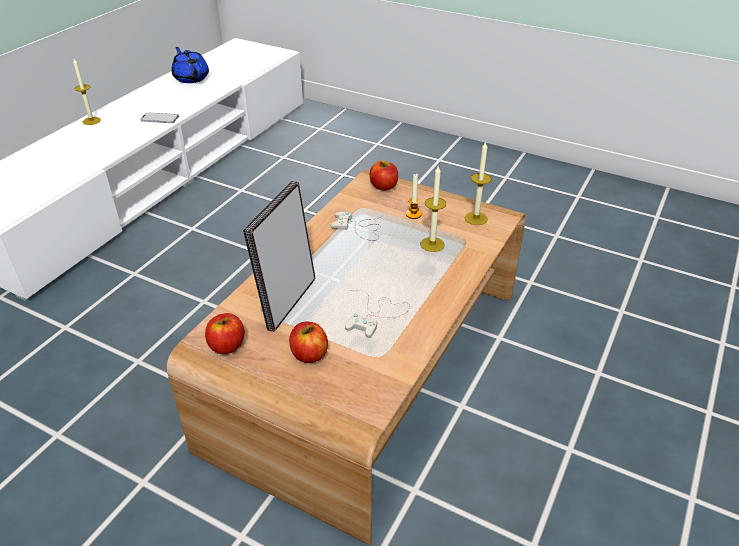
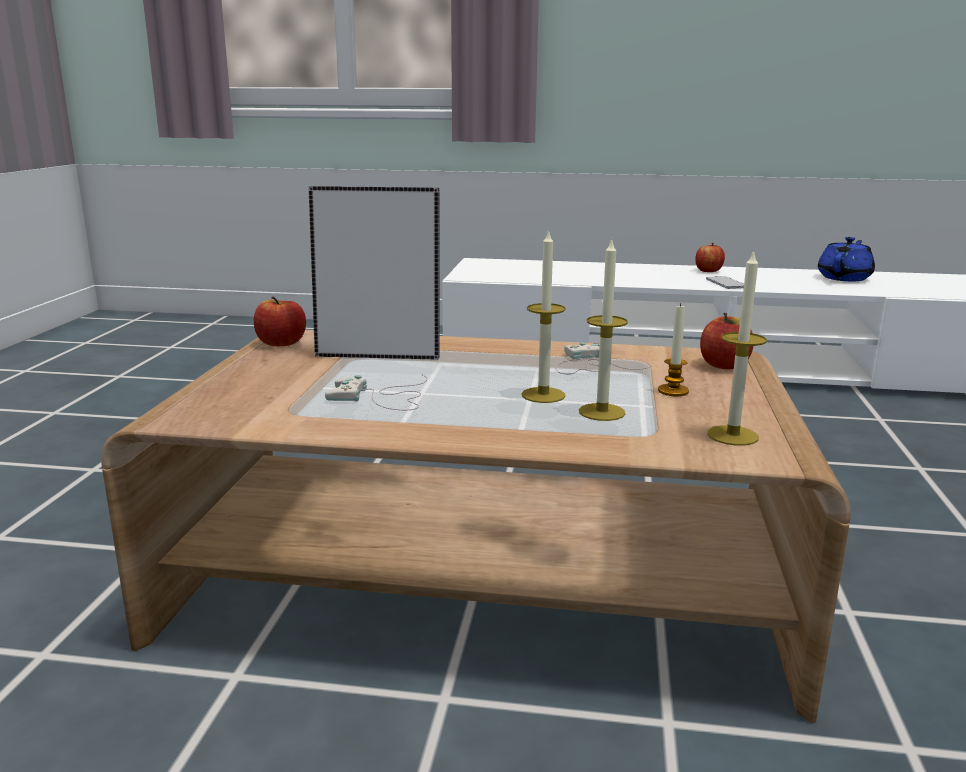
camera: 70 degrees right, 20 degrees down
candle [73,59,101,125] -> candle moved to [522,229,566,403]
apple [289,322,328,363] -> apple moved to [695,243,725,272]

